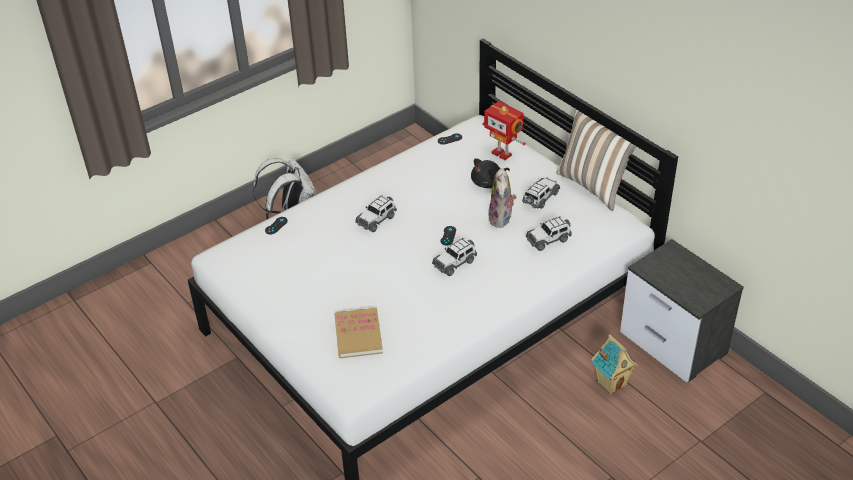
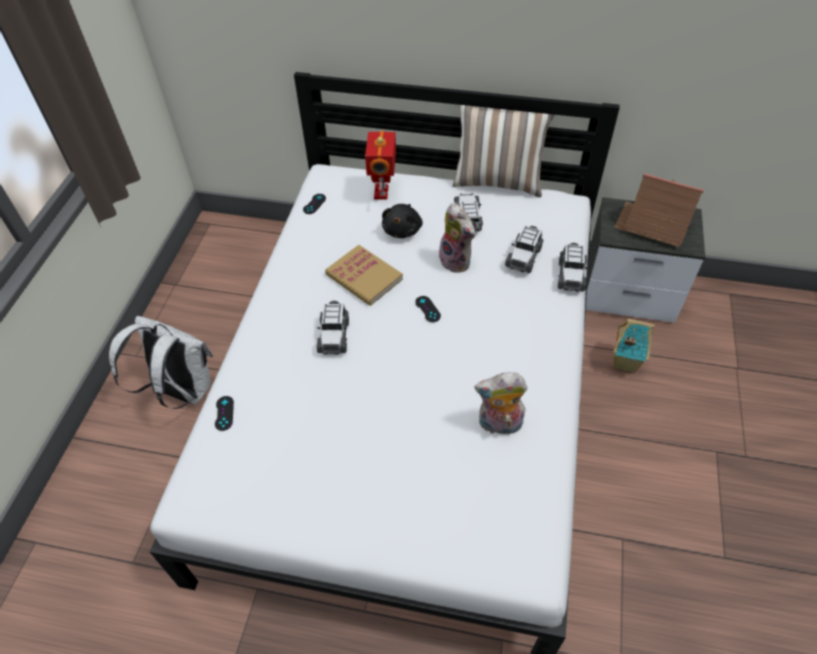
camera: 40 degrees left, 10 degrees up
book [334,308,383,358] -> book moved to [325,245,403,306]
toy car [432,238,477,276] -> toy car moved to [558,243,588,292]
toy robot [482,101,526,160] -> toy robot turned 90 degrees clockwise [365,131,396,200]
none -> plush toy [474,372,528,435]
none -> toy house [614,173,704,247]

